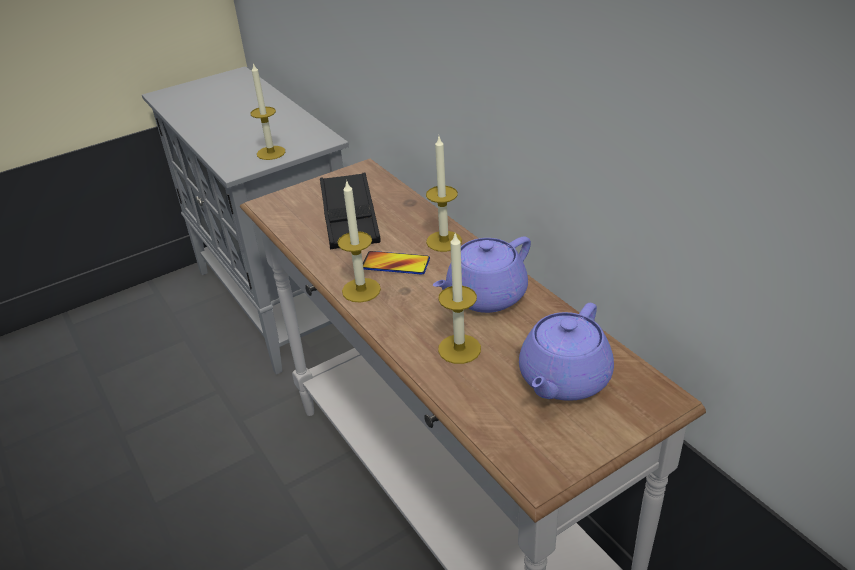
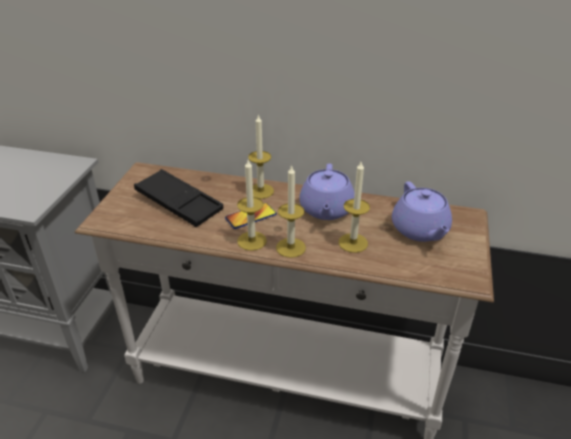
camera: 45 degrees left, 0 degrees up
candle [251,62,285,160] -> candle moved to [276,165,306,258]

